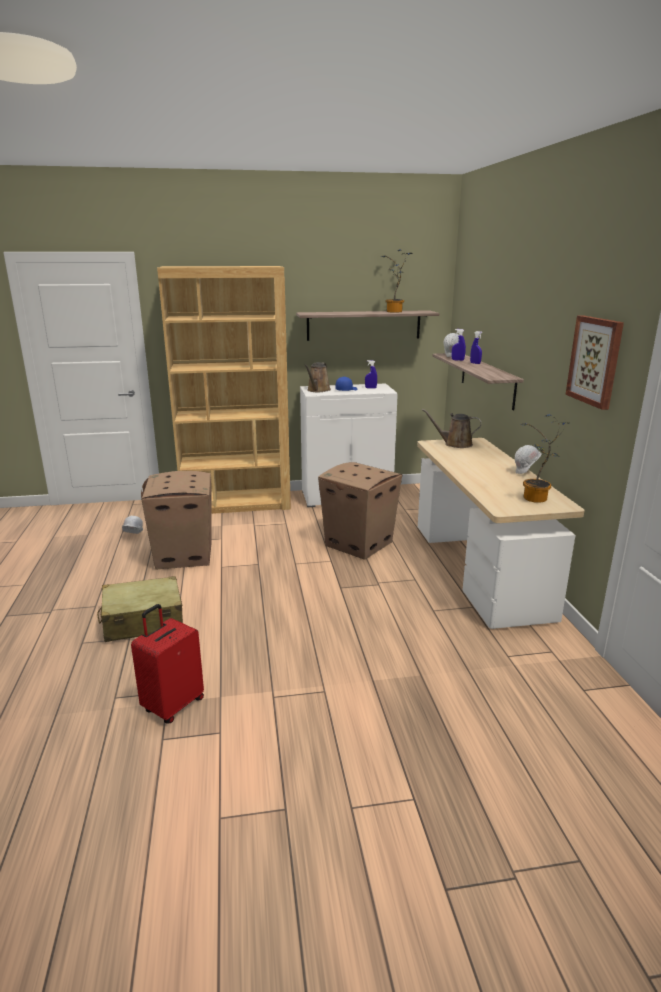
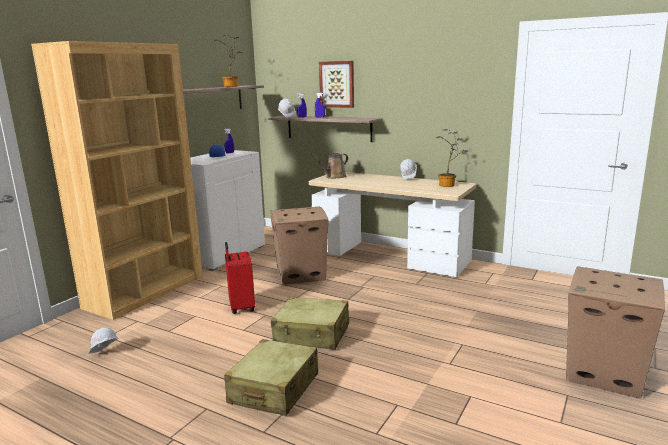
camera: 50 degrees left, 5 degrees down
red suitcase [131,604,204,724] -> red suitcase moved to [225,242,255,314]
cardboard box [141,471,212,569] -> cardboard box moved to [566,266,665,399]
brown watering can [304,362,331,392] -> none
picture [566,315,624,410] -> picture moved to [319,61,354,108]
none -> beige suitcase [271,297,349,350]

